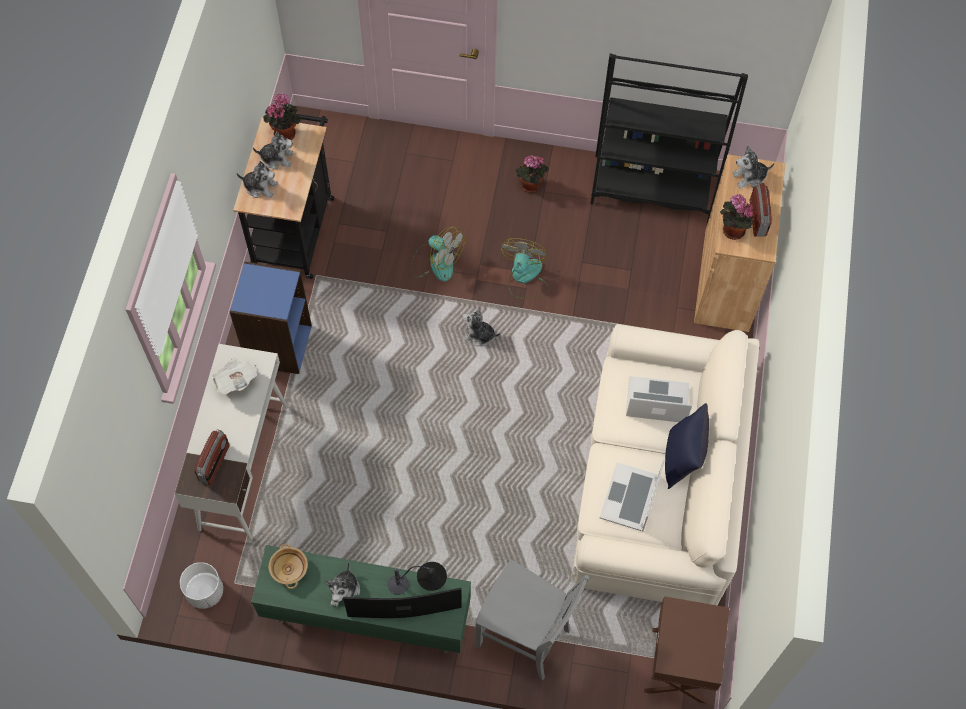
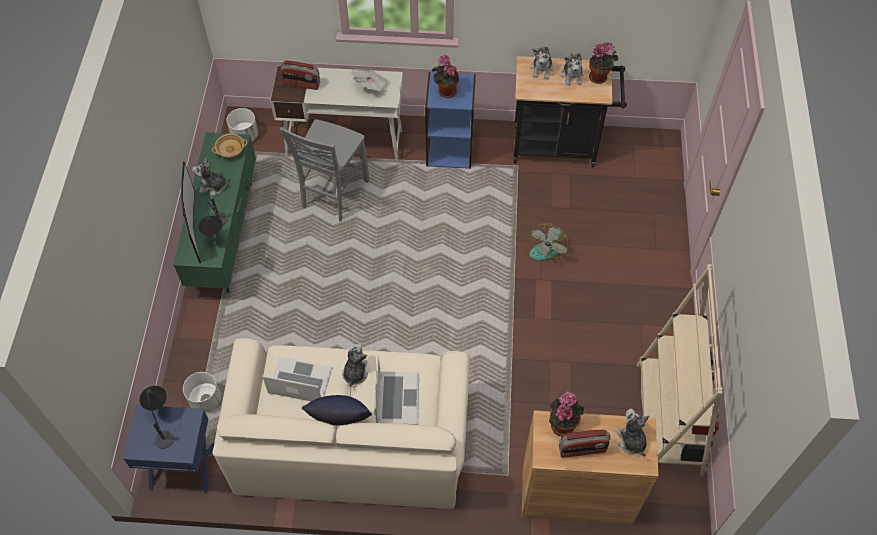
camera: 85 degrees right, 5 degrees down
plush toy [462,306,500,347] -> plush toy moved to [342,343,368,387]
grey chair [475,560,589,680] -> grey chair moved to [280,119,369,222]
fan [501,238,550,299] -> none
potted plant [515,155,549,193] -> potted plant moved to [432,55,459,98]
black bookcase [590,54,748,222] -> beige bookcase [637,264,723,476]
brown side table [644,596,729,703] -> blue side table [123,405,214,494]
none -> table lamp [139,386,174,449]
none -> white planter [183,372,221,413]

